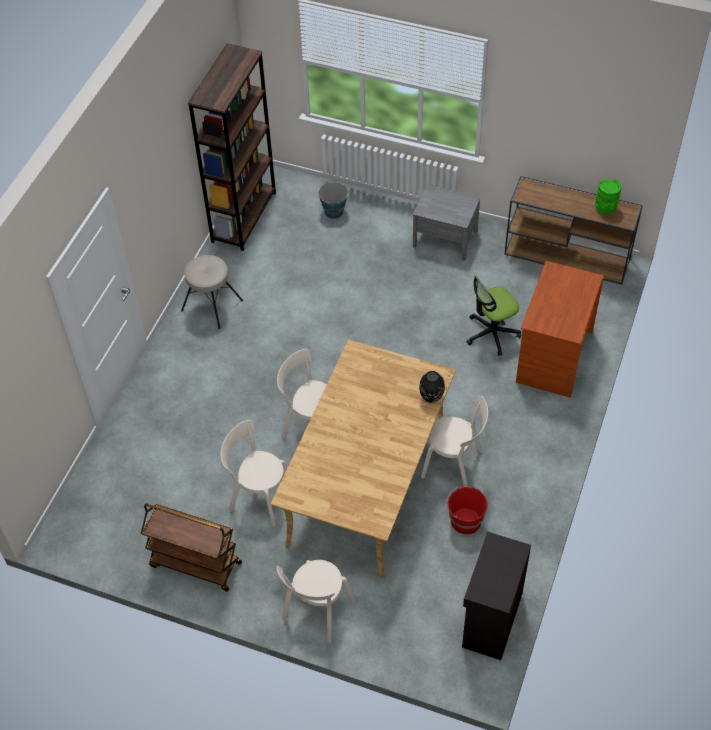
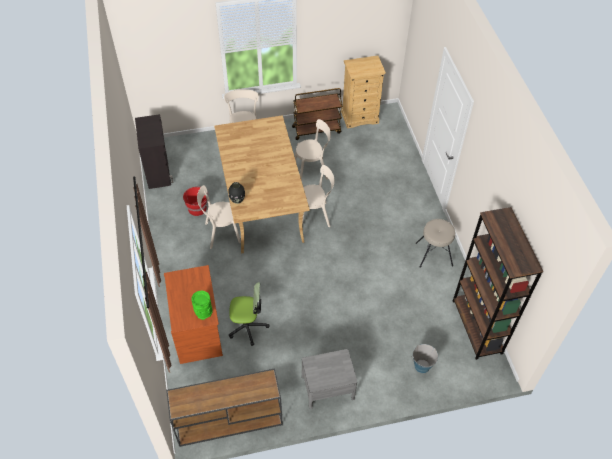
camera: 145 degrees right, 0 degrees up
office chair [467,274,521,356] -> office chair turned 60 degrees clockwise [229,282,269,346]
green vase [595,179,621,214] -> green vase moved to [191,291,212,320]
none -> beige dresser [341,56,386,128]

